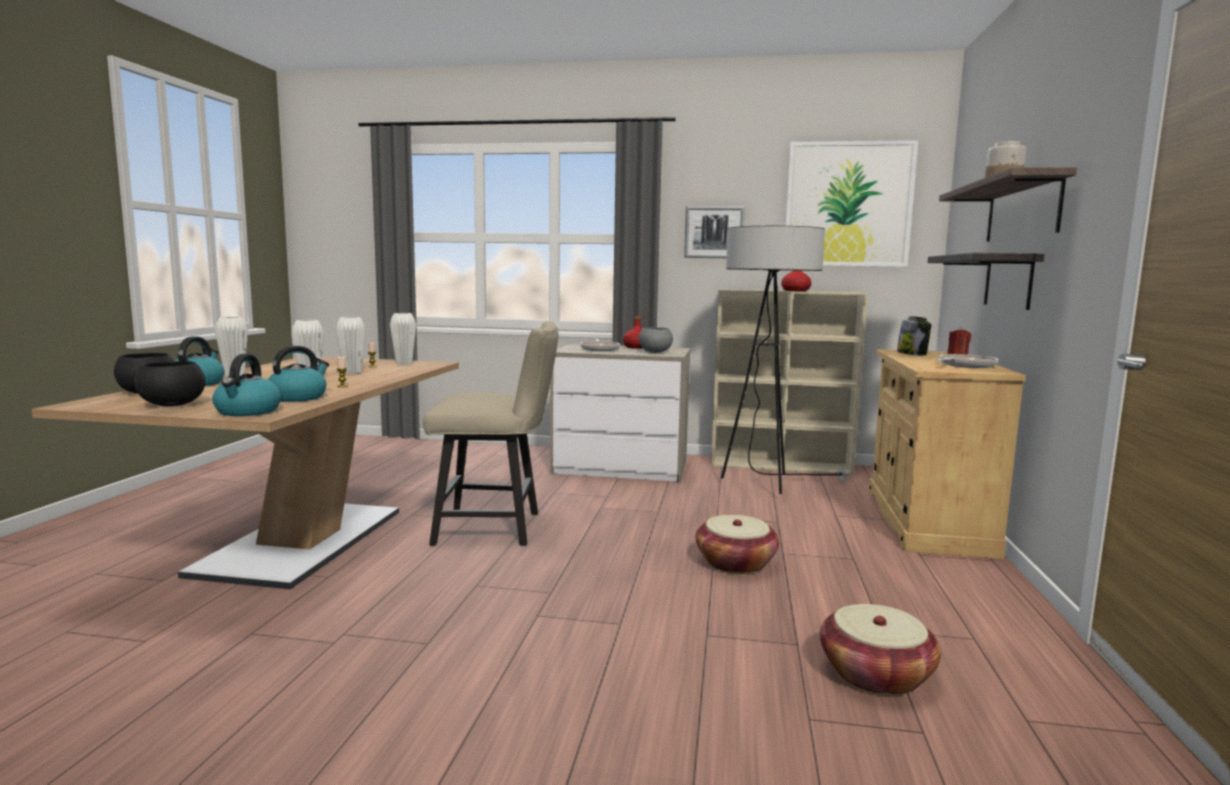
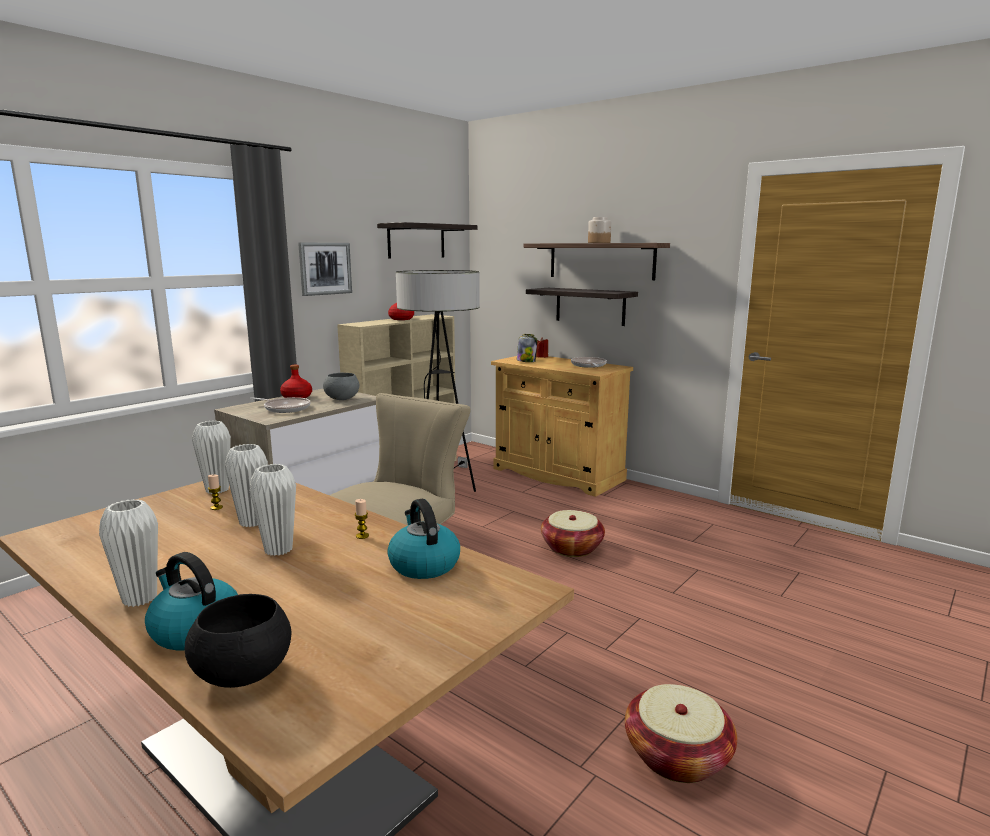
camera: 60 degrees left, 5 degrees up
black bowl [135,361,206,407] -> none
kettle [212,354,281,416] -> none
picture [785,140,918,267] -> shelf [377,222,478,258]
basket [820,604,941,696] -> basket moved to [625,684,737,783]

